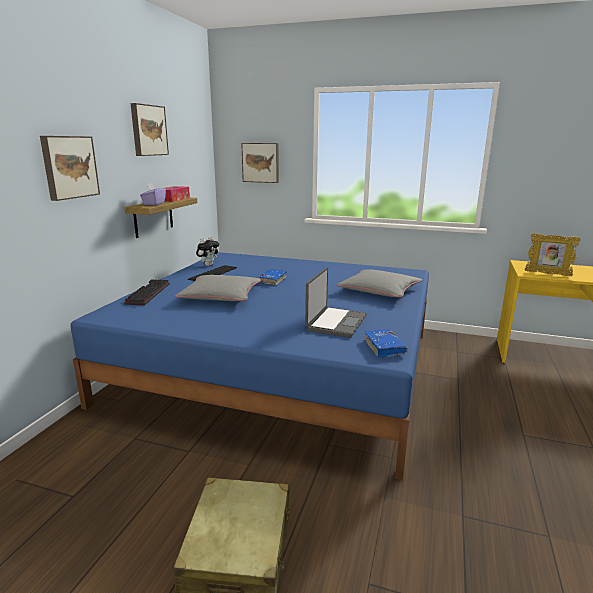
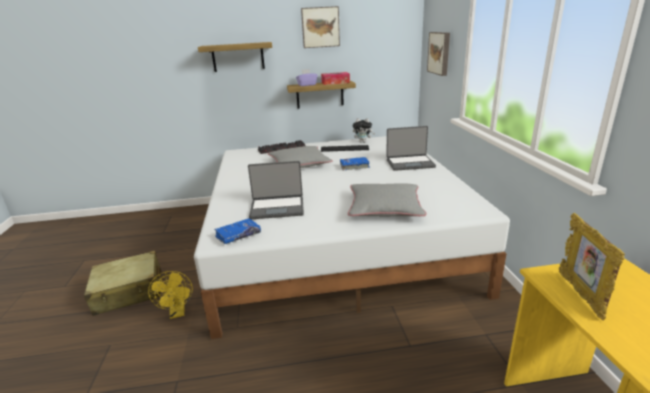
camera: 65 degrees right, 5 degrees up
picture [40,136,100,201] -> shelf [198,42,272,72]
blue bed [70,252,429,480] -> white bed [194,136,510,339]
none -> yellow fan [148,271,193,319]
none -> laptop [386,126,436,171]

